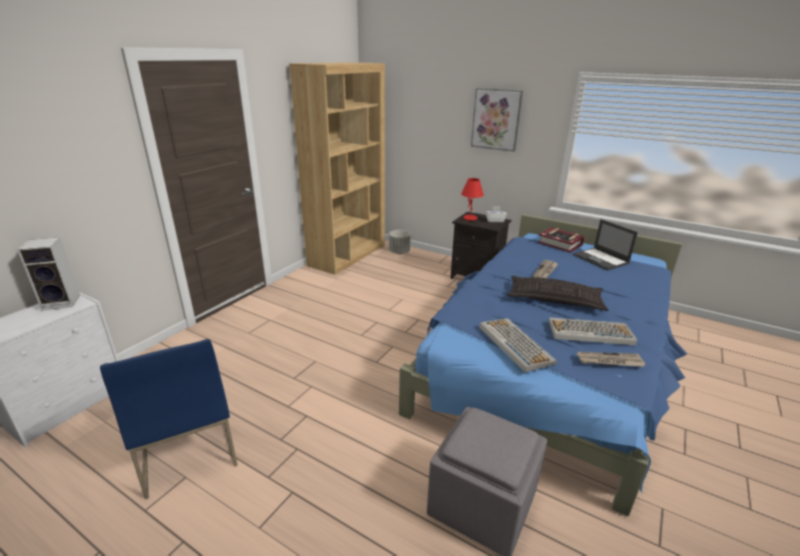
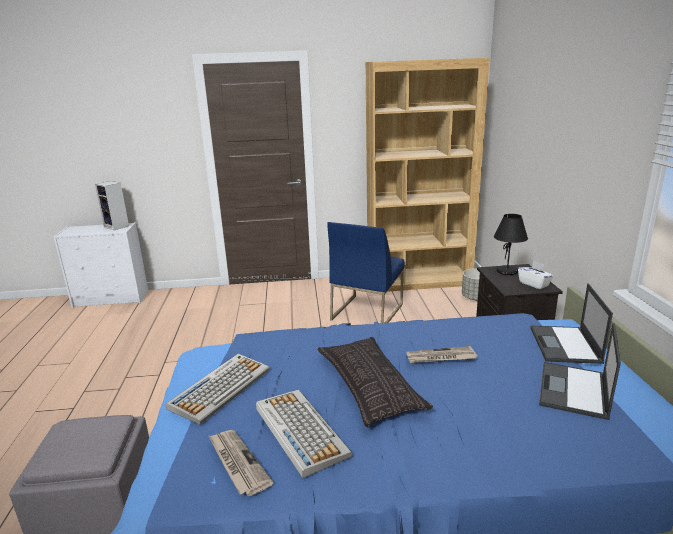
camera: 55 degrees right, 5 degrees down
blue chair [100,339,238,499] -> blue chair moved to [327,222,405,324]
red table lamp [461,178,484,221] -> black table lamp [494,214,528,275]
picture [471,88,523,152] -> none
book [537,228,585,253] -> laptop [531,283,613,364]

